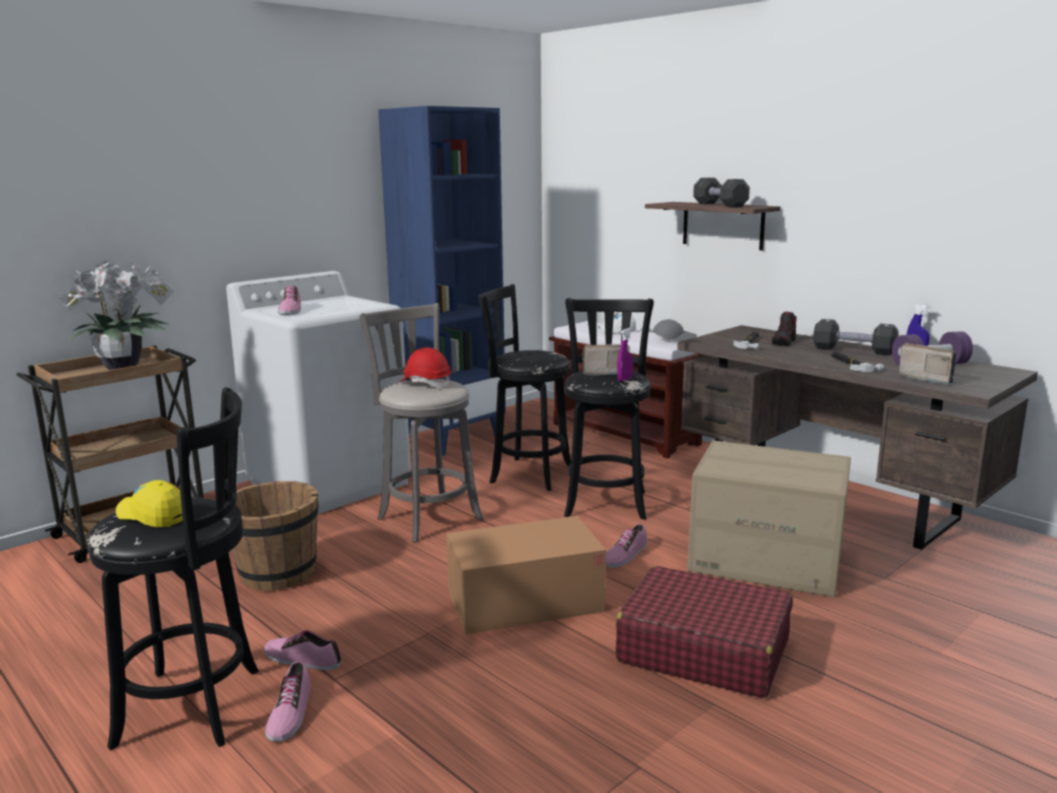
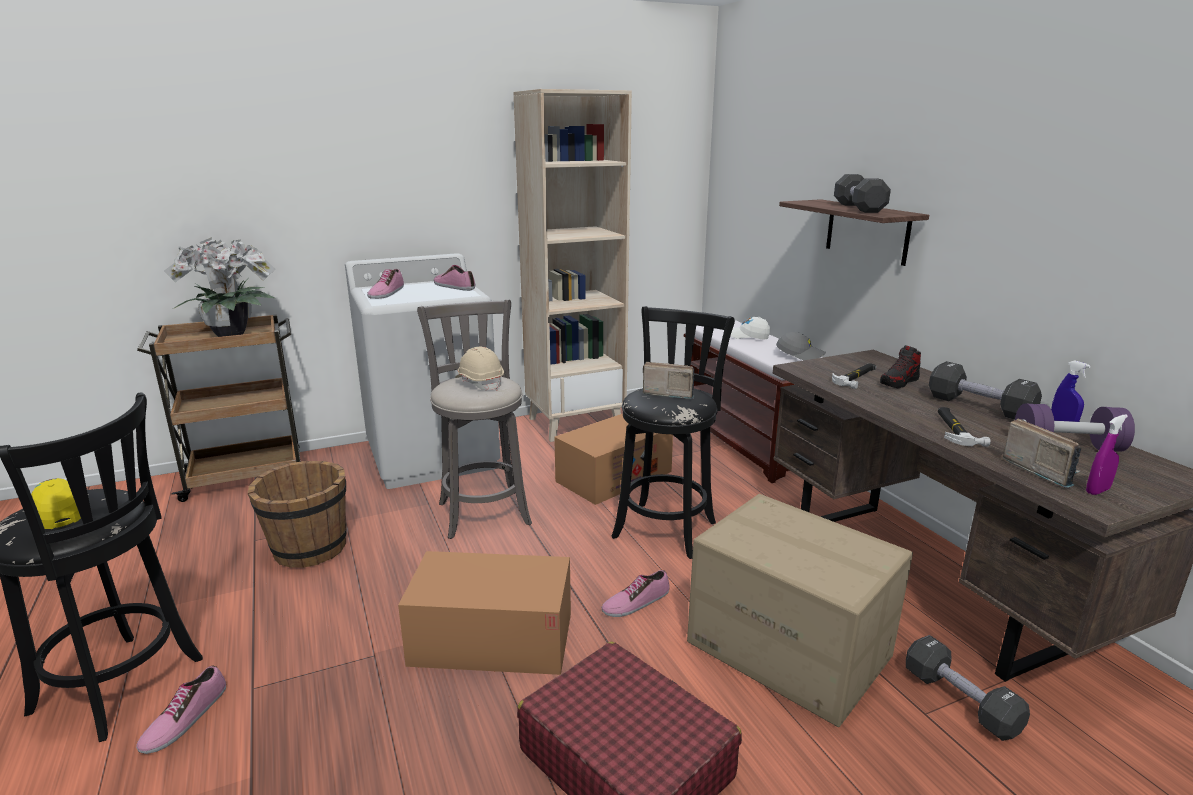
camera: 20 degrees right, 5 degrees up
shoe [264,630,341,670] -> shoe moved to [434,265,475,291]
blue bookcase [378,106,506,456] -> beige bookcase [514,89,632,442]
red hard hat [399,347,452,388] -> beige hard hat [455,346,504,390]
black stool [478,284,571,491] -> cardboard box [554,414,673,505]
purple spray bottle [617,328,633,381] -> purple spray bottle moved to [1086,414,1128,495]
none -> black dumbbell [906,635,1030,741]

